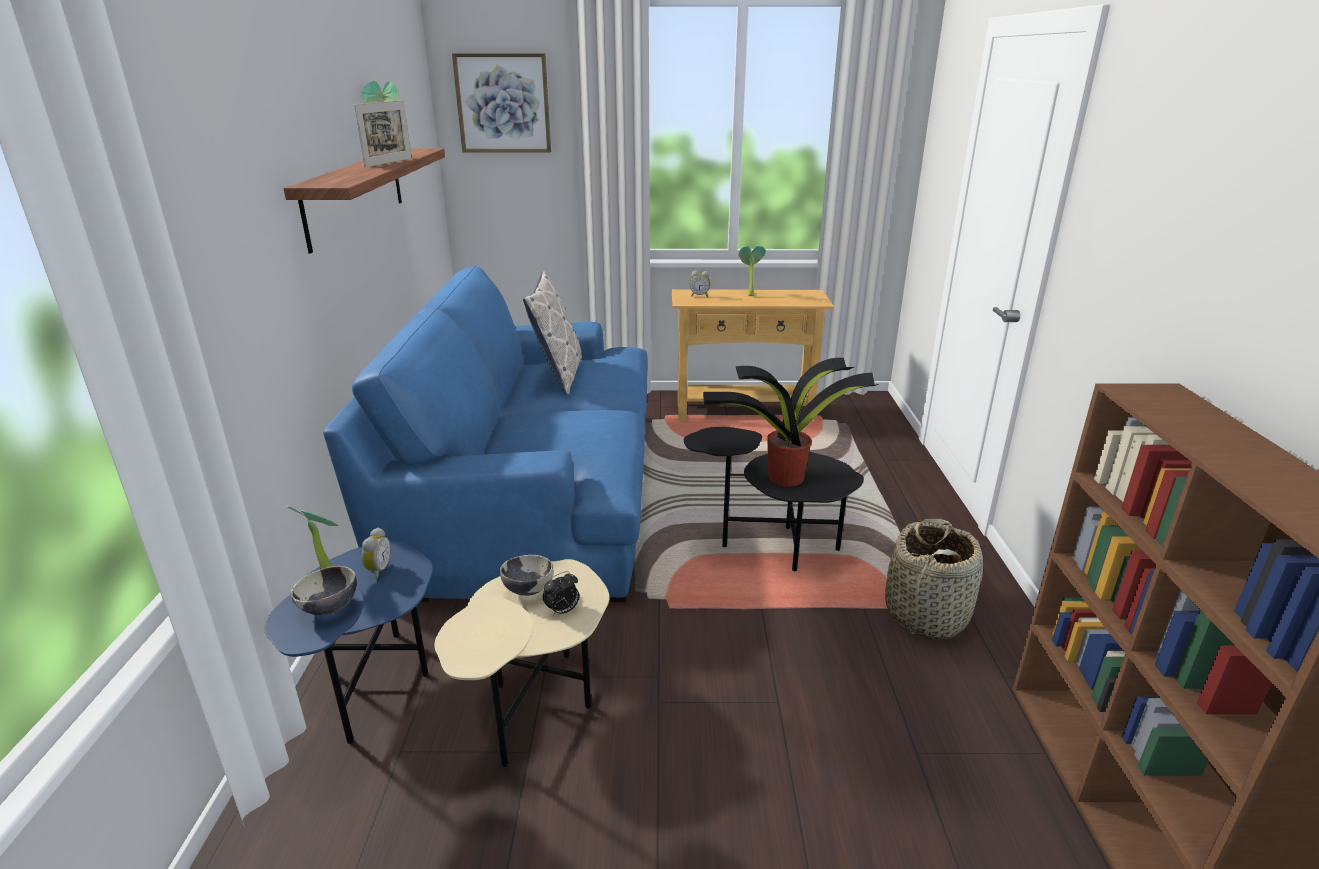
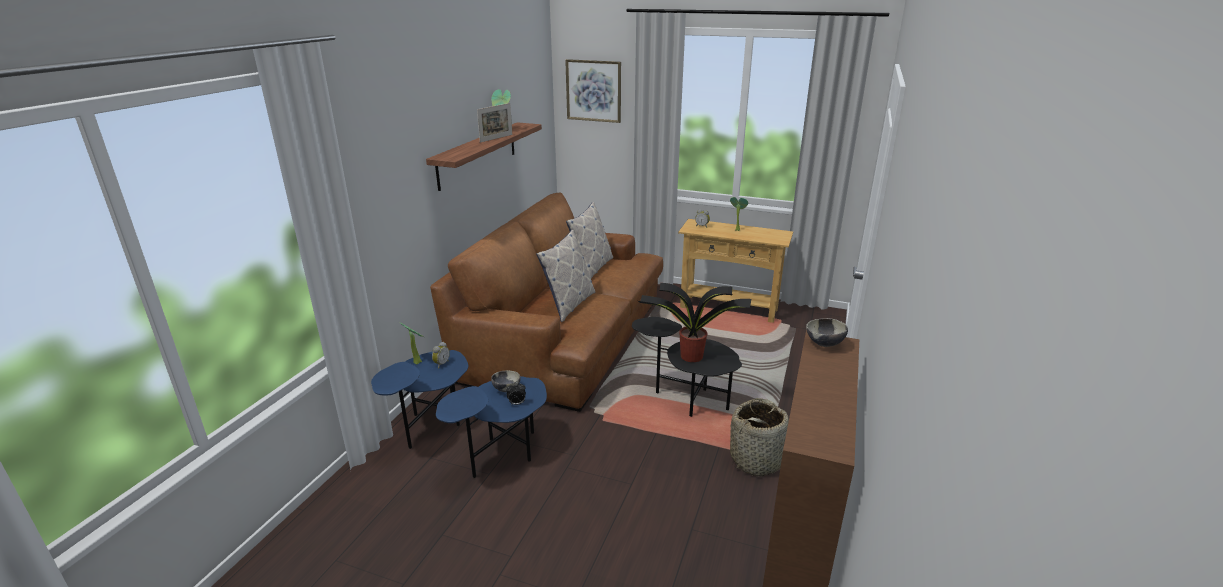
camera: 20 degrees right, 0 degrees up
bowl [291,566,357,616] -> bowl moved to [806,318,848,347]
blue sofa [323,266,648,602] -> brown sofa [430,193,663,412]
beige side table [434,559,610,767] -> blue side table [436,376,547,478]
none -> pillow [536,230,595,322]

